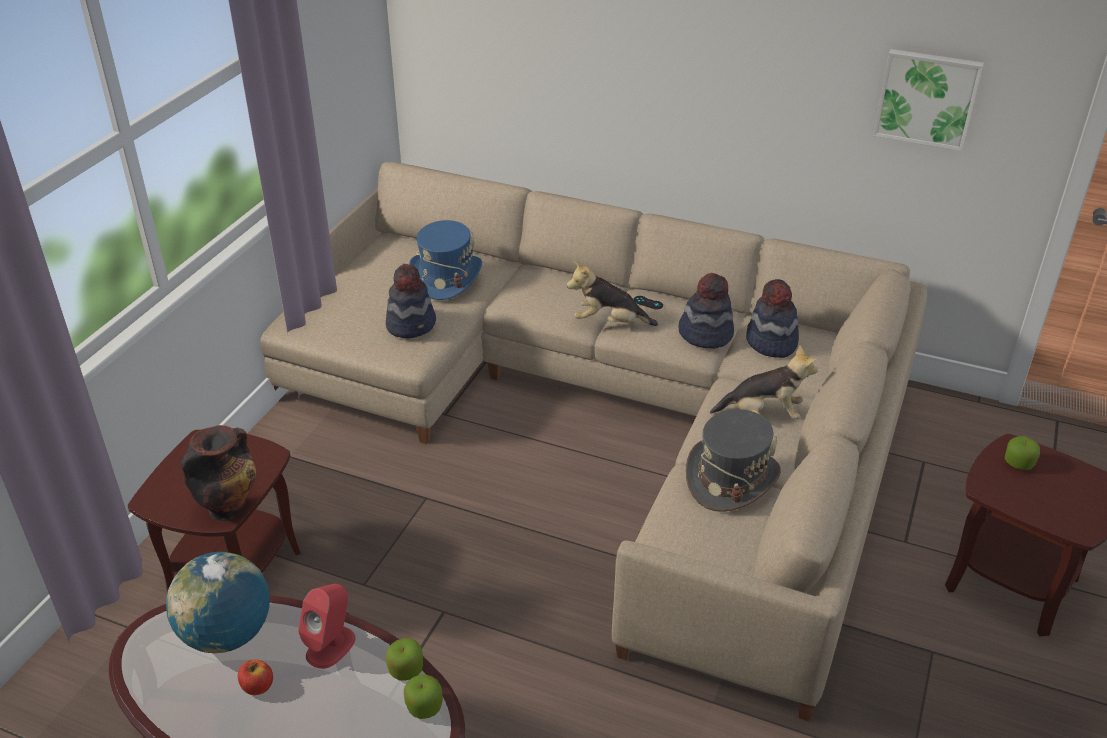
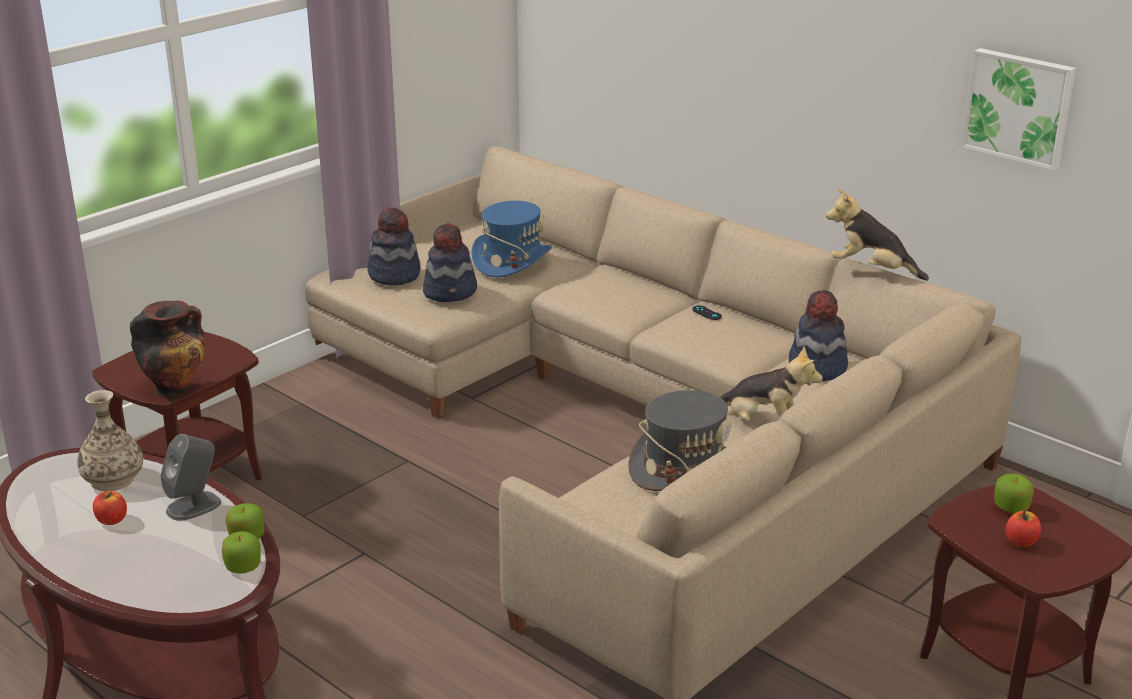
camera: 20 degrees right, 10 degrees down
globe [166,552,270,653] -> vase [77,390,143,491]
red speaker [298,584,356,669] -> grey speaker [160,434,221,521]
plush toy [567,261,658,326] -> plush toy moved to [826,189,929,281]
hat [678,273,734,349] -> hat moved to [368,207,421,285]
none -> apple [1005,511,1041,547]

